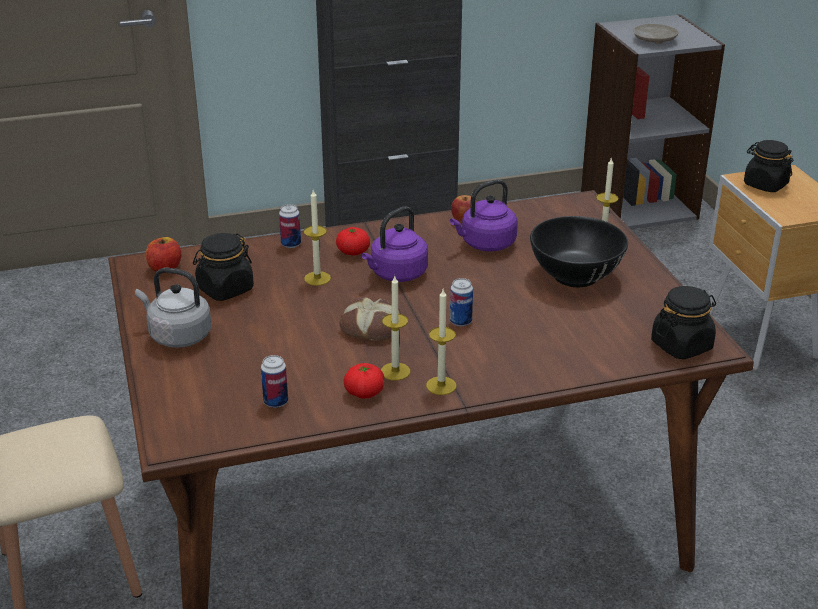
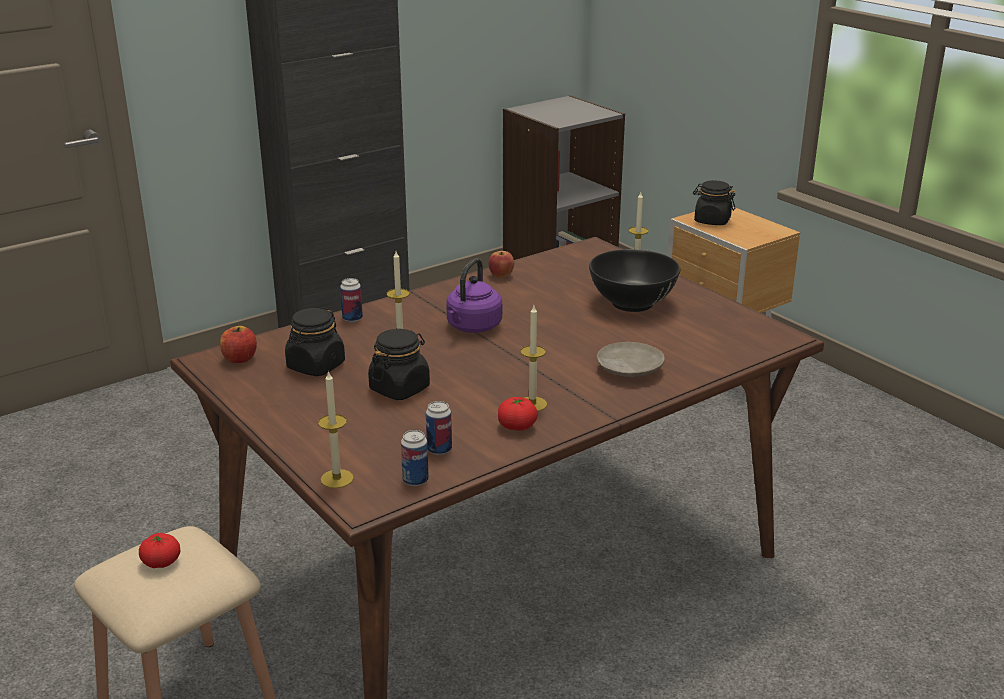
camera: 20 degrees left, 5 degrees down
grey kettle [135,267,211,348] -> none
tomato [336,227,370,256] -> tomato moved to [139,533,180,568]
bread [339,297,401,341] -> none
candle [426,289,457,395] -> candle moved to [318,370,354,488]
purple kettle [450,179,518,252] -> none
can [450,278,473,326] -> can moved to [401,430,429,486]
beige plate [634,24,679,44] -> beige plate moved to [597,342,665,377]
black jar [651,286,716,359] -> black jar moved to [368,329,430,400]

